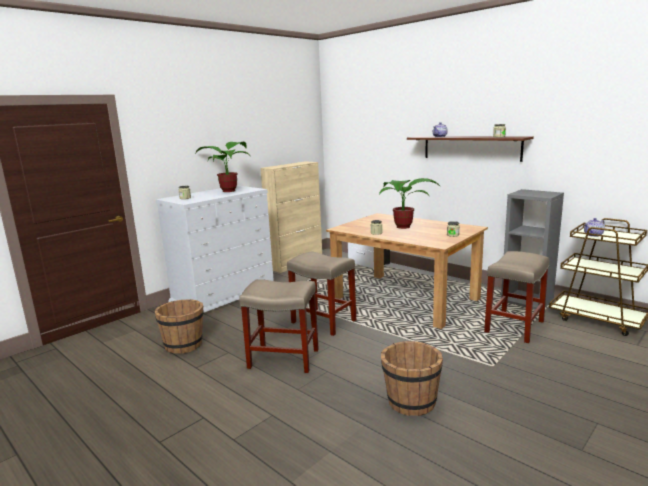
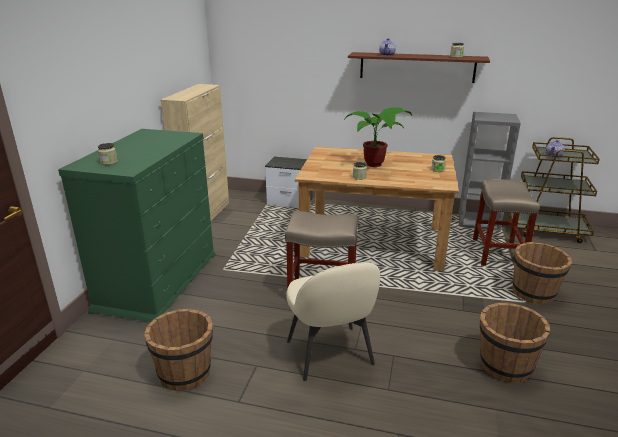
camera: 30 degrees left, 10 degrees up
white dresser [156,185,274,312] -> green dresser [58,129,215,322]
potted plant [196,142,249,192] -> none
beige stool [239,279,319,373] -> beige chair [286,262,380,381]
none -> brown bucket [513,242,572,305]

